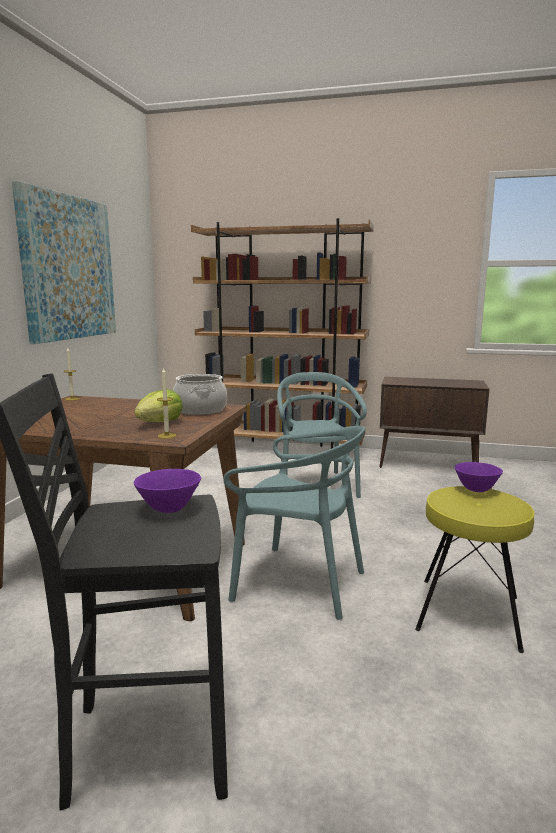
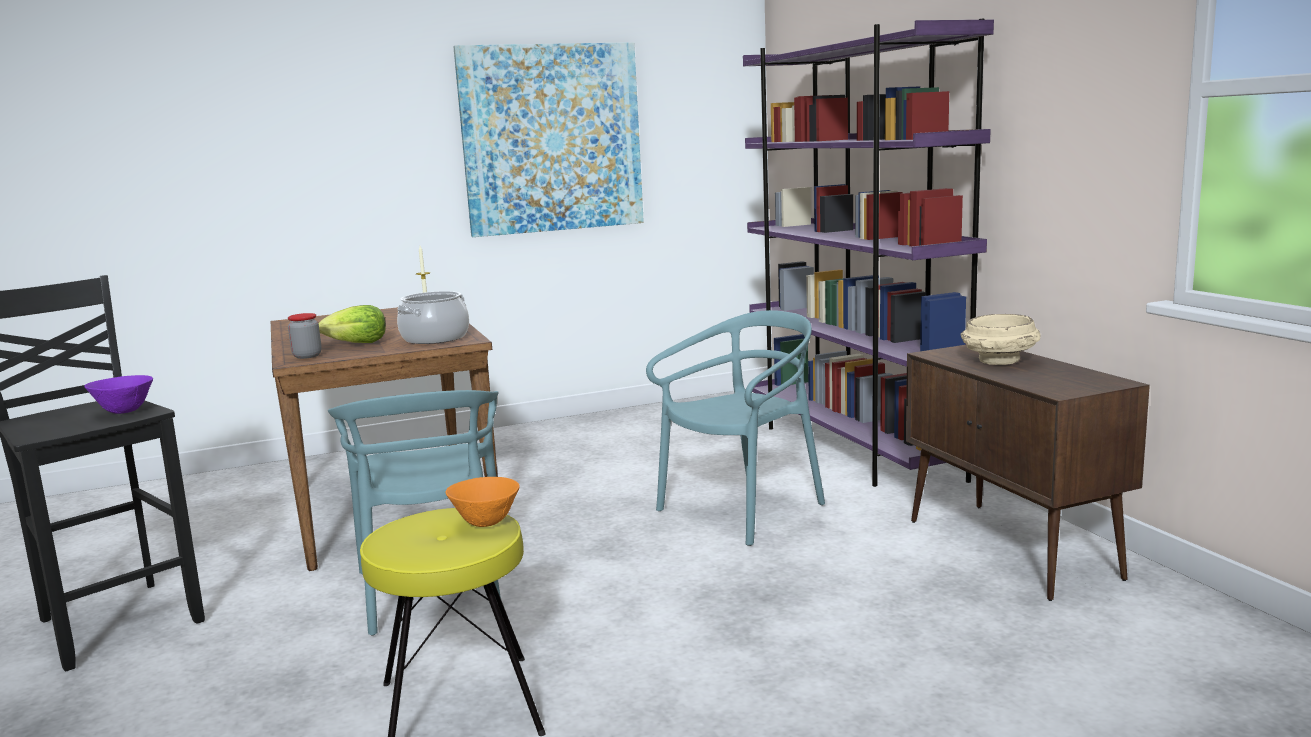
camera: 55 degrees right, 0 degrees up
candle [157,367,177,439] -> jar [288,313,322,359]
brown bookcase [191,218,374,449] -> purple bookcase [743,19,994,487]
purple bowl [455,462,503,492] -> orange bowl [446,477,520,527]
none -> beige bowl [961,314,1041,365]

